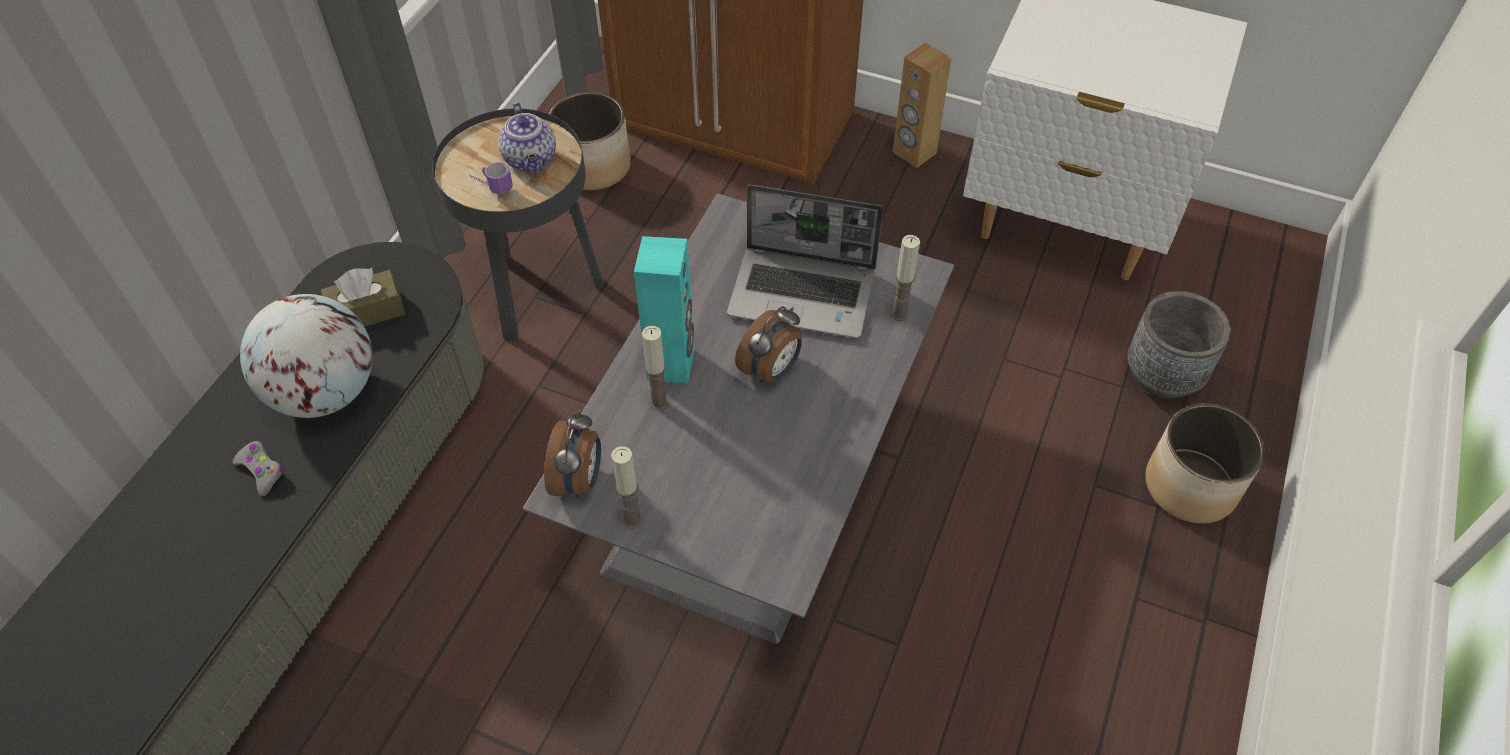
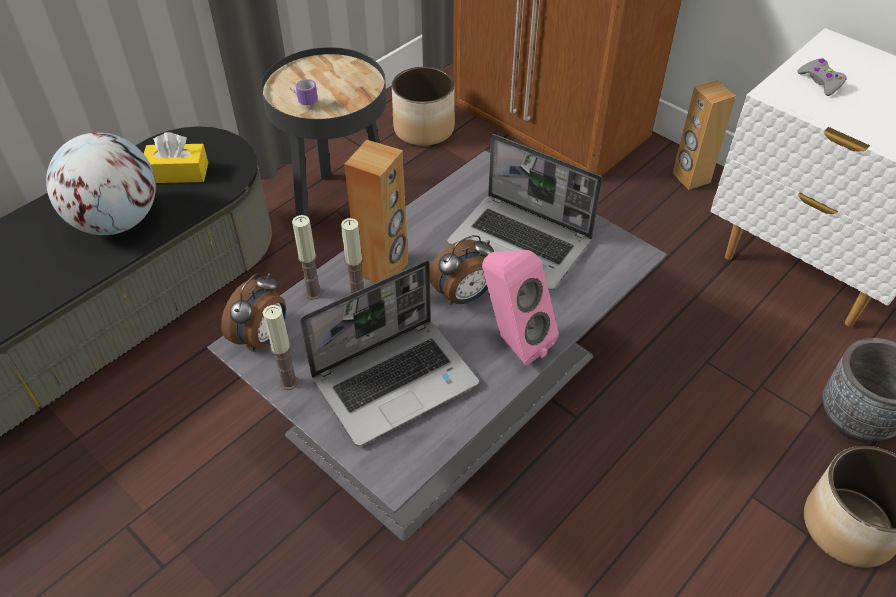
camera: 20 degrees right, 5 degrees down
grey game controller [233,441,283,496] -> grey game controller moved to [798,58,847,96]
brown tissue box [321,268,405,327] -> yellow tissue box [144,132,208,183]
teapot [498,102,556,174] -> none
turquoise speaker [634,236,695,384] -> brown speaker [344,140,408,283]
candle [891,235,920,321] -> candle moved to [292,215,322,300]
none -> laptop [300,260,479,446]
none -> pink speaker [482,250,559,366]

